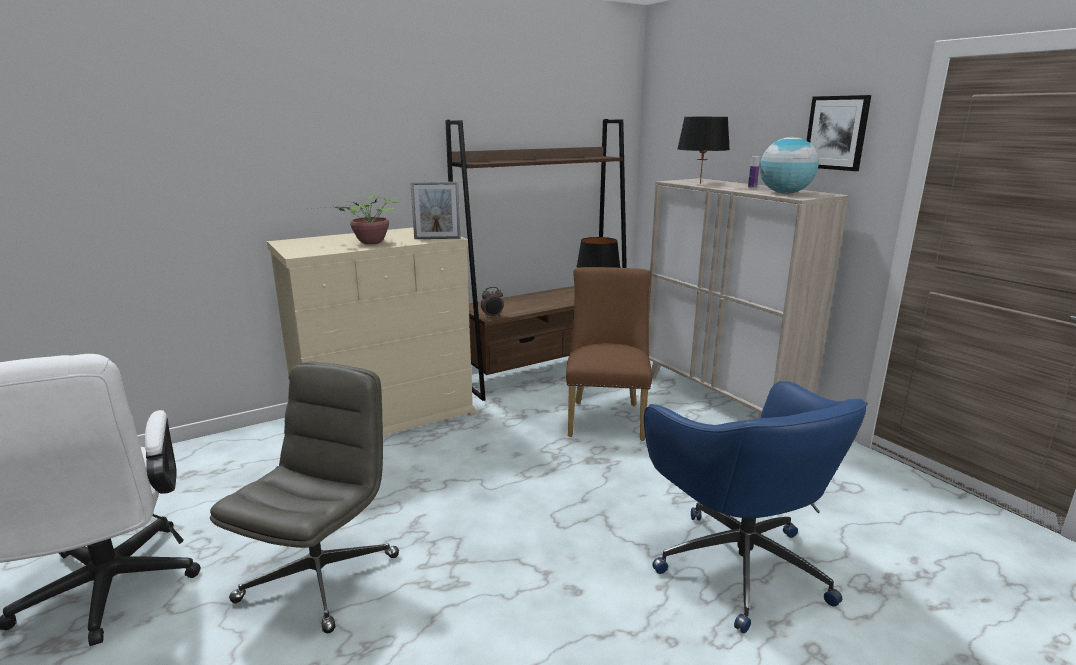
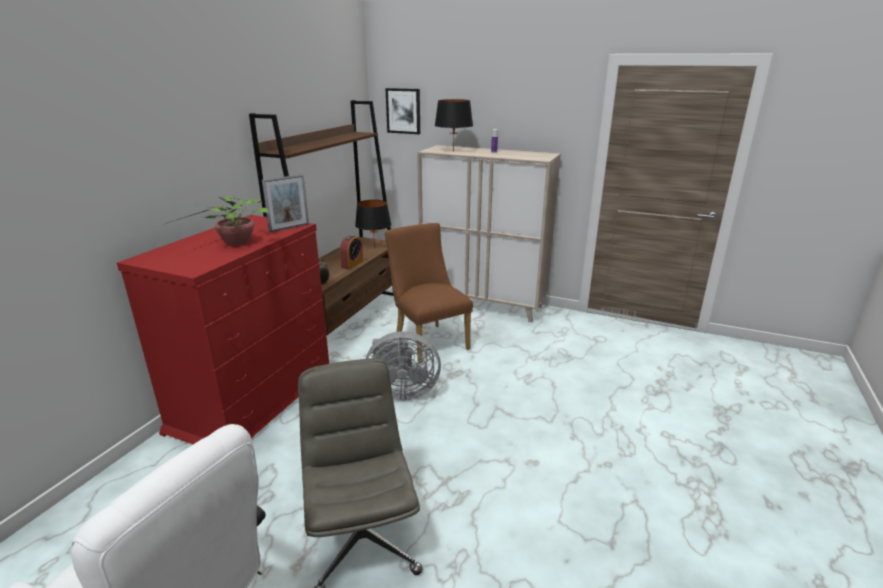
camera: 35 degrees left, 5 degrees up
beige dresser [267,228,477,436] -> red dresser [117,215,329,444]
blue office chair [644,381,868,633] -> none
globe [760,137,819,194] -> none
picture [807,95,871,171] -> picture moved to [385,88,420,134]
none -> alarm clock [340,235,363,269]
none -> grey fan [366,331,441,401]

